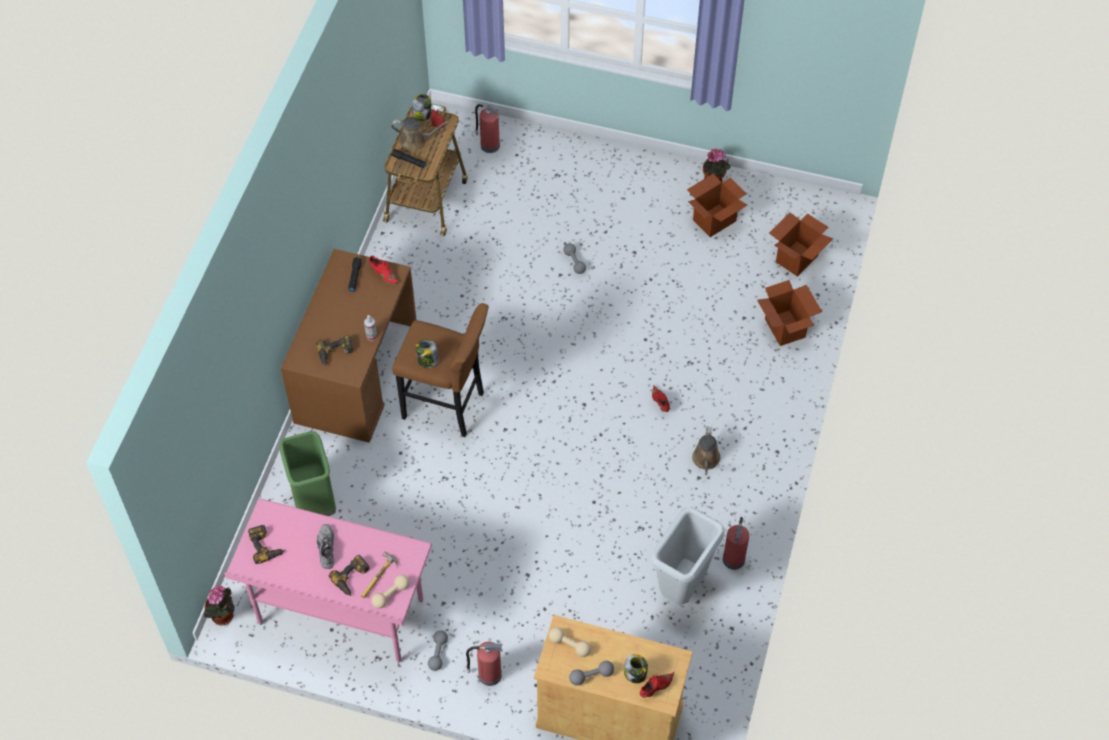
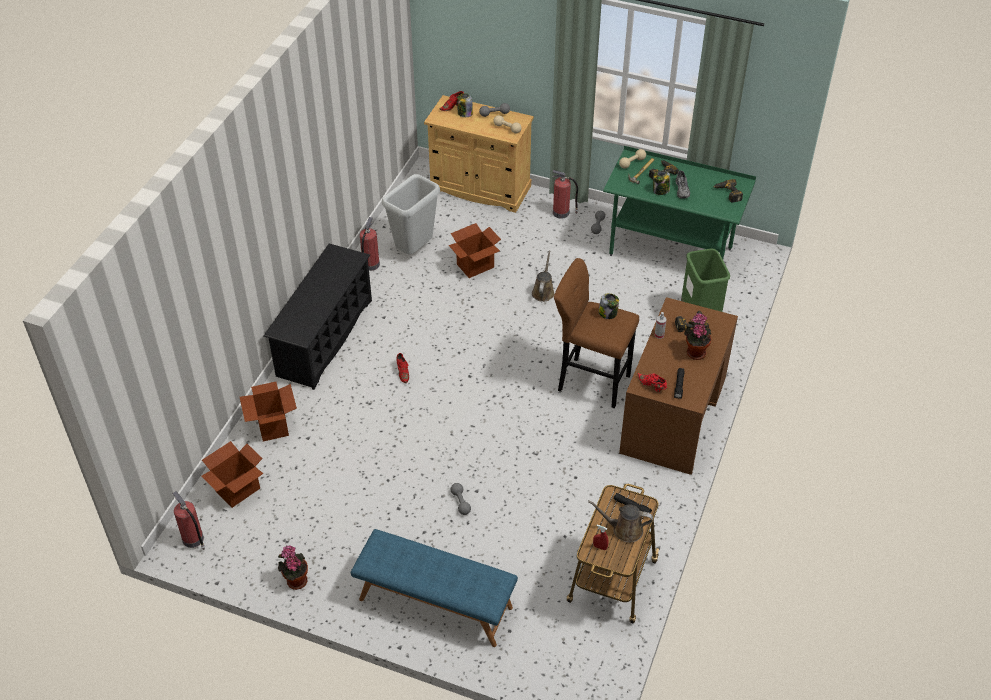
camera: 175 degrees left, 10 degrees down
potted plant [204,585,235,625] -> potted plant moved to [684,313,712,360]
pink desk [224,498,432,662] -> green desk [603,146,756,259]
jar [412,94,431,121] -> jar moved to [653,170,670,195]
fire extinguisher [475,104,500,153] -> fire extinguisher moved to [172,491,205,550]
cardboard box [687,173,747,237] -> cardboard box moved to [449,223,501,278]
brown watering can [692,427,720,475] -> brown watering can moved to [532,251,555,302]
none -> black shoe rack [263,244,372,390]
none -> blue bench [351,529,518,647]

